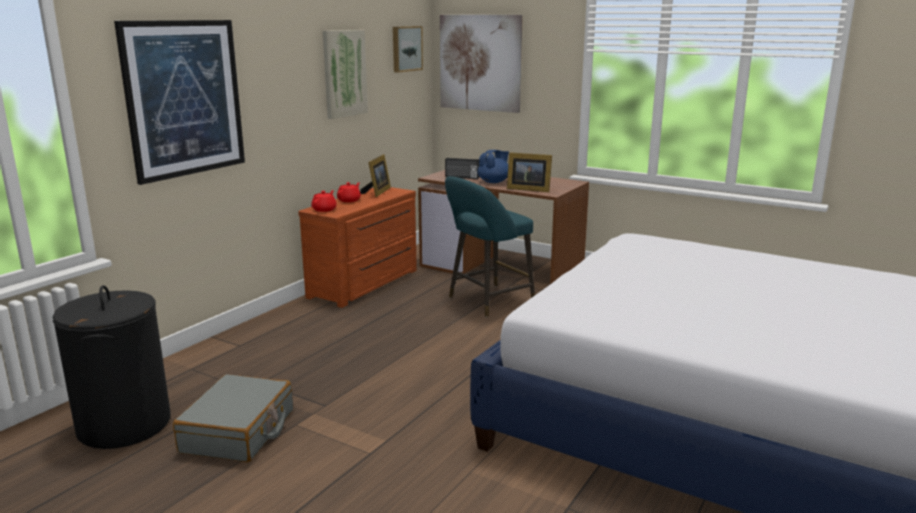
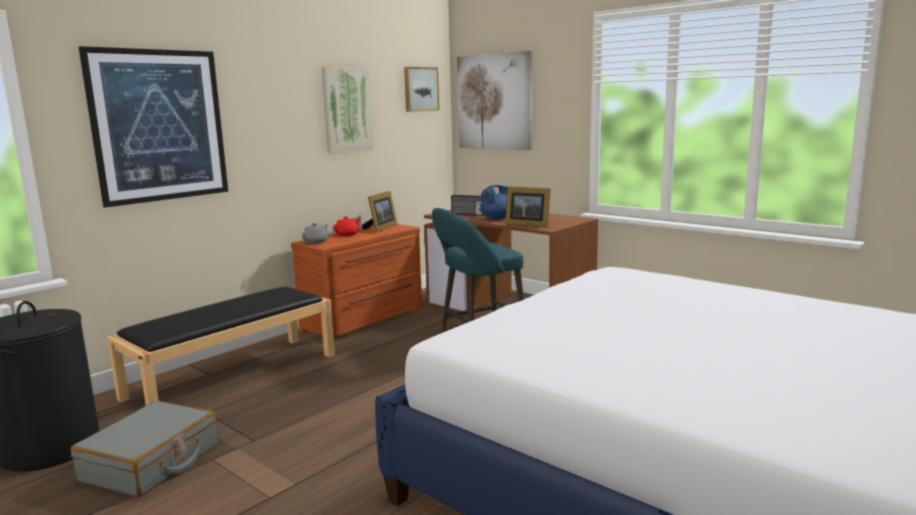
camera: 10 degrees right, 5 degrees down
red teapot [311,190,337,212] -> grey teapot [302,223,328,244]
none -> black bench [107,286,335,406]

